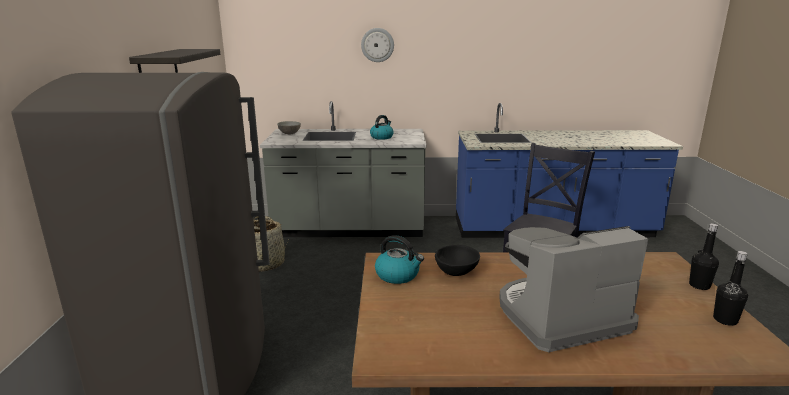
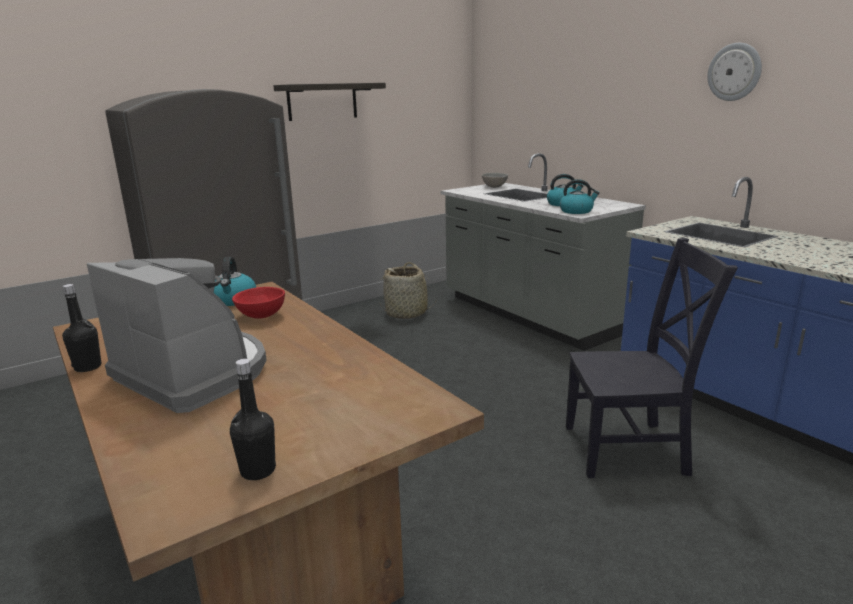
camera: 55 degrees right, 0 degrees up
wall clock [361,28,394,62] -> wall clock moved to [707,43,762,101]
black bowl [435,245,480,276] -> red bowl [232,287,285,319]
black bottle [689,223,719,290] -> black bottle moved to [62,284,101,372]
none -> kettle [560,179,600,214]

